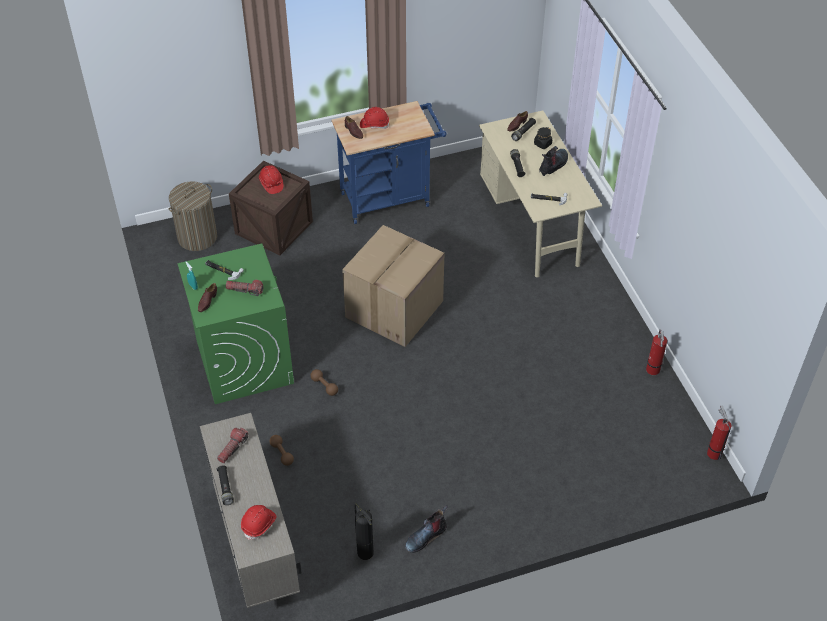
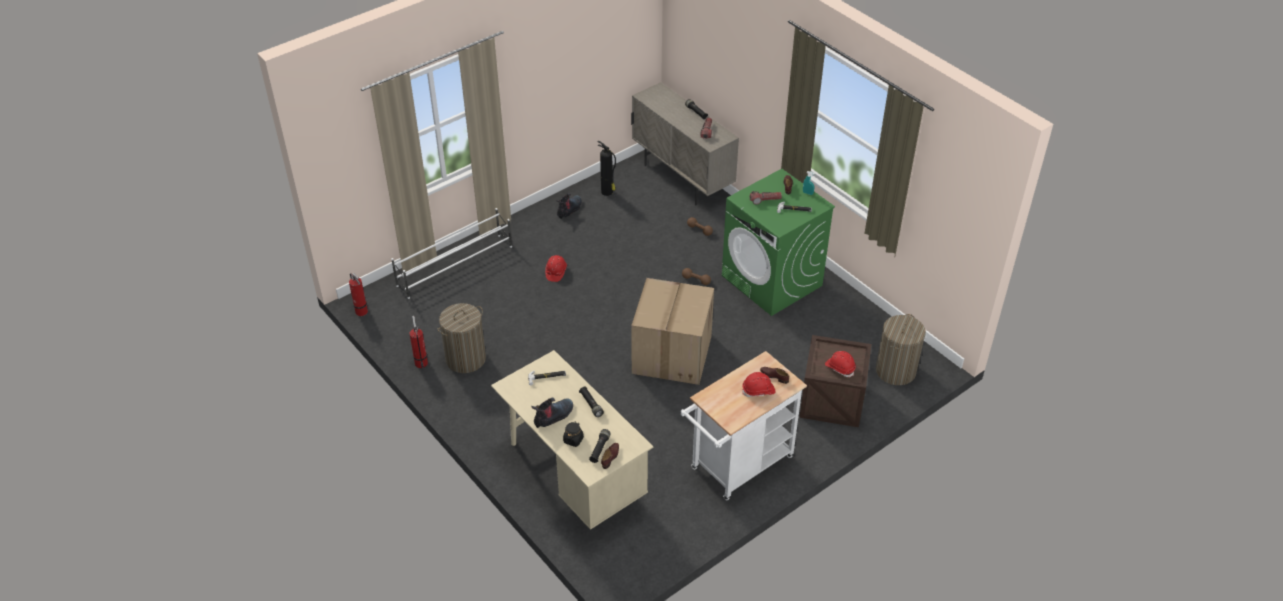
camera: 160 degrees right, 5 degrees down
red hard hat [241,505,277,540] -> red hard hat moved to [545,255,567,282]
blue cart [332,101,447,224] -> white cart [681,351,807,500]
boot [539,146,568,176] -> boot turned 150 degrees counterclockwise [531,397,573,428]
none -> white shoe rack [391,208,512,299]
none -> laundry basket [437,303,486,373]

